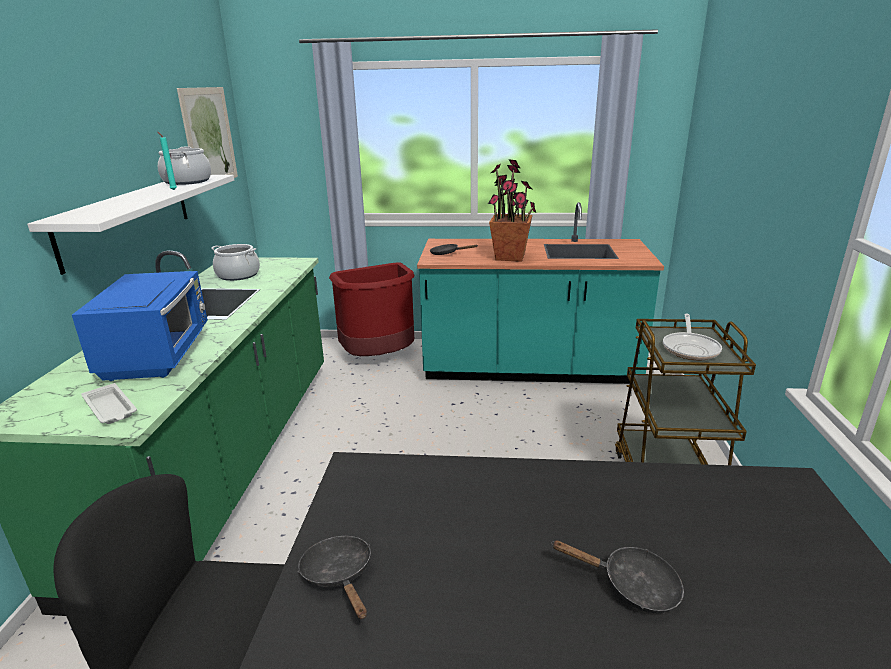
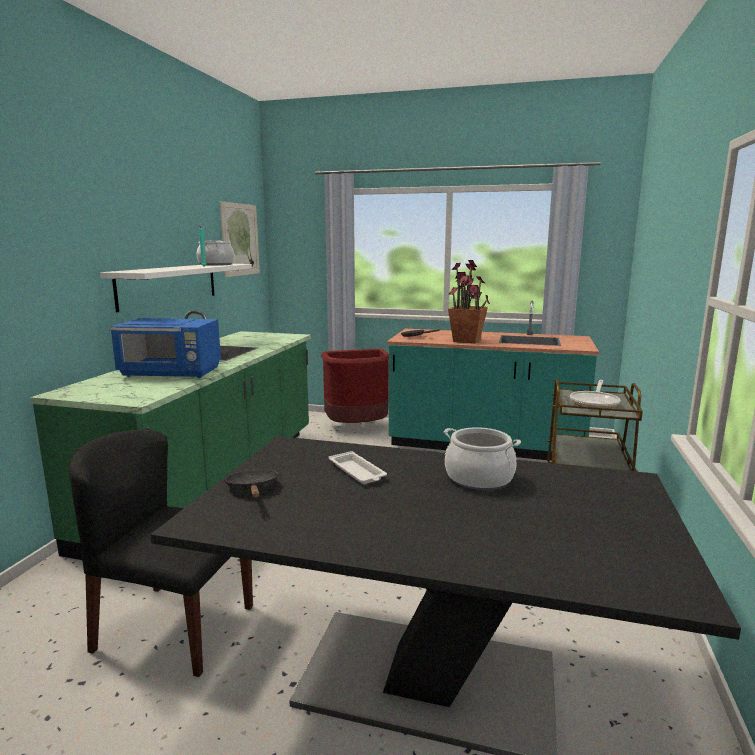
camera: 10 degrees right, 10 degrees down
blue microwave [72,271,207,381] -> blue microwave turned 90 degrees clockwise [110,318,221,378]
white tray [81,383,137,424] -> white tray moved to [329,451,387,484]
cooking pot [211,244,260,281] -> cooking pot moved to [444,427,521,490]
black frying pan [551,540,684,613] -> none

